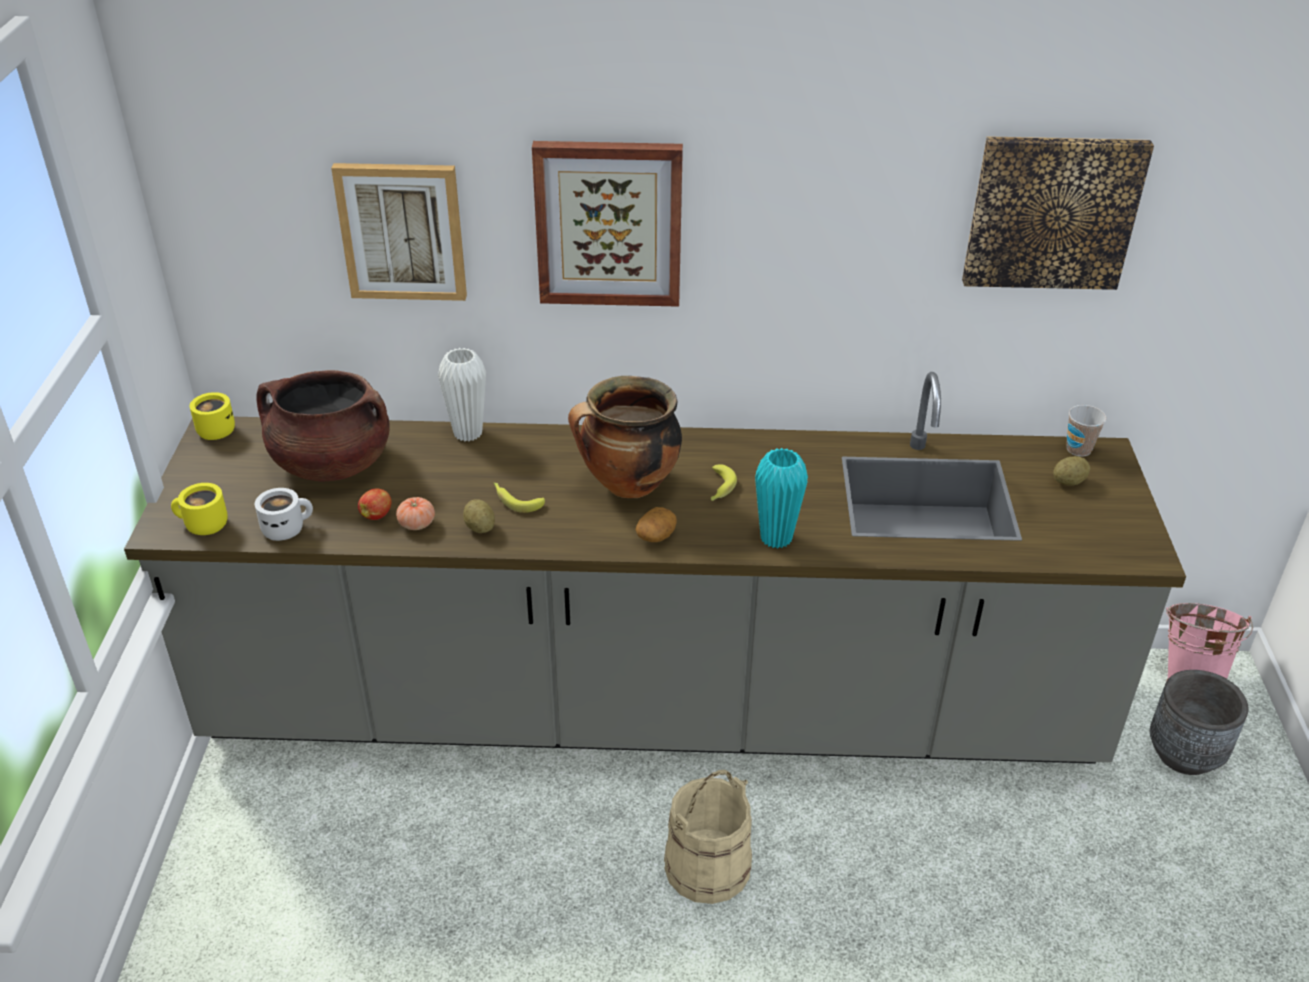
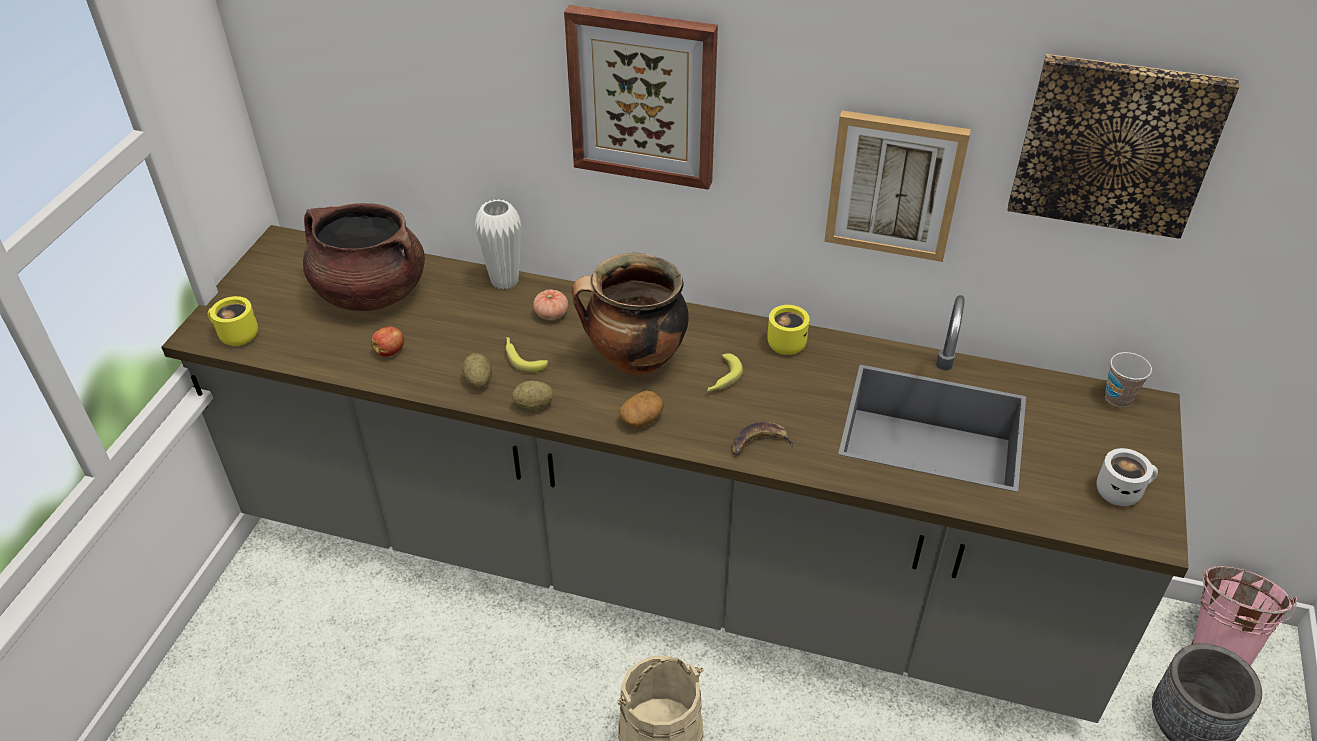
camera: 15 degrees right, 5 degrees up
yellow mug [190,392,235,440] -> yellow mug moved to [767,305,810,355]
white mug [255,488,313,541] -> white mug moved to [1096,448,1158,506]
picture [331,163,467,301] -> picture moved to [824,110,971,262]
tomato [396,497,435,530] -> tomato moved to [533,289,568,320]
turquoise vase [755,448,808,549] -> banana [732,422,795,455]
potato [1053,456,1090,486] -> potato moved to [512,381,554,411]

